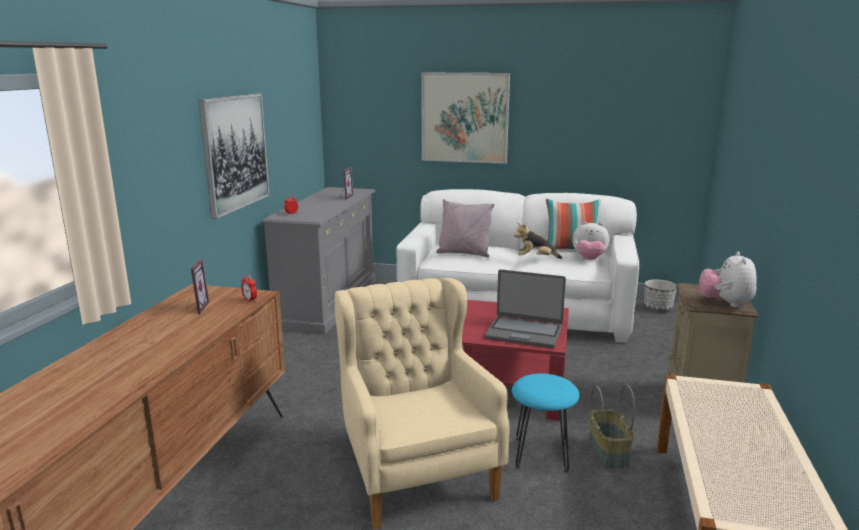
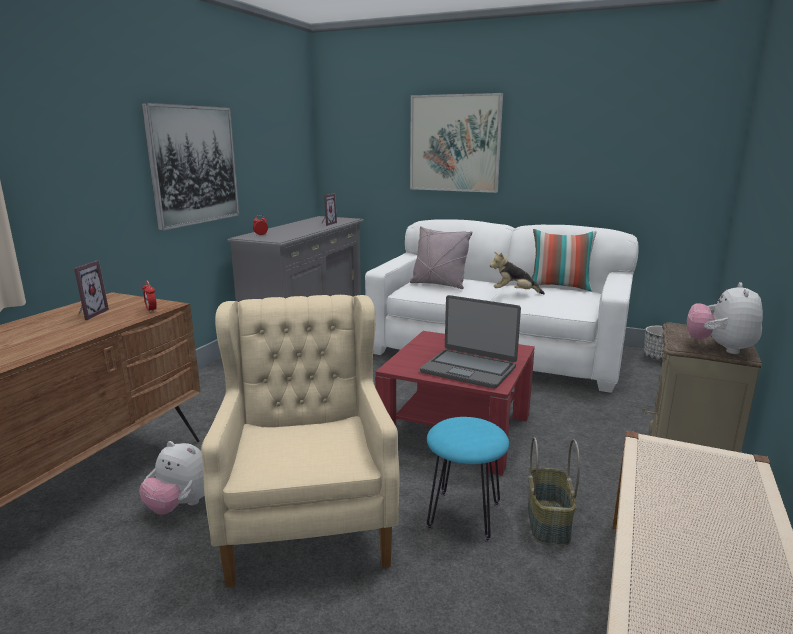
camera: 10 degrees right, 0 degrees up
plush toy [573,221,609,260] -> plush toy moved to [139,441,205,515]

